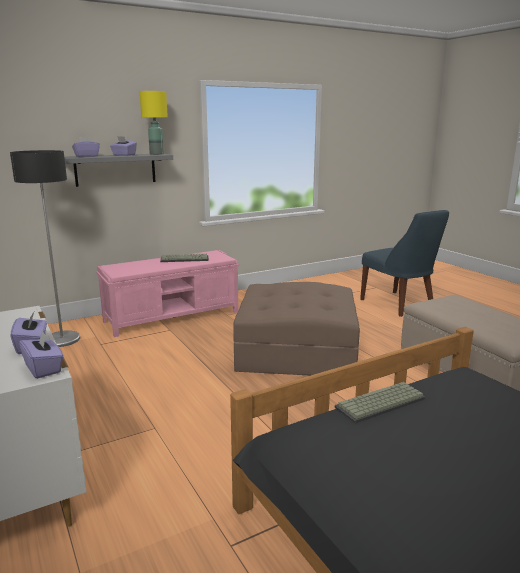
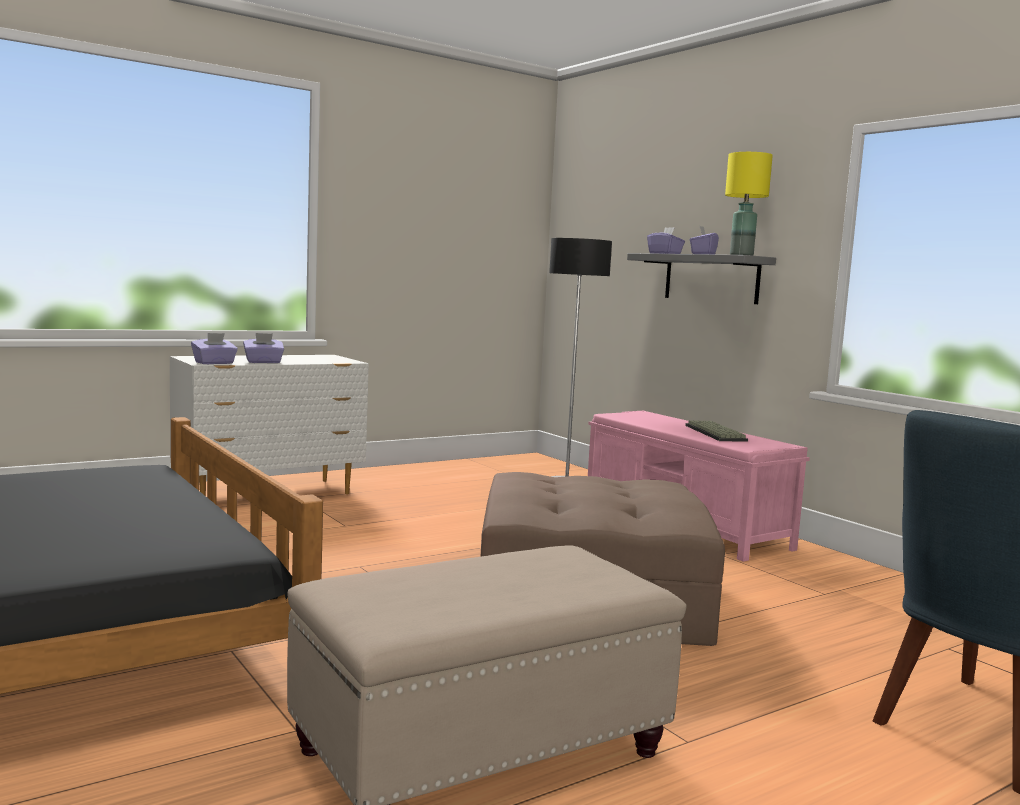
camera: 85 degrees right, 10 degrees down
keyboard [335,382,425,423] -> none

